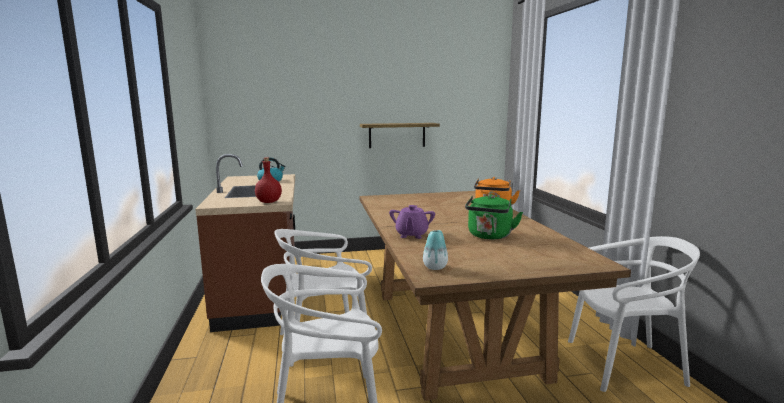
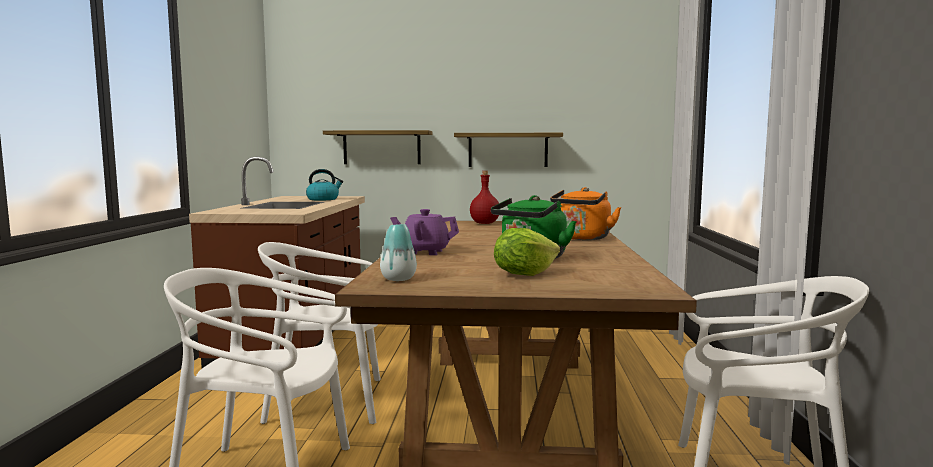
camera: 15 degrees right, 5 degrees down
red bottle [255,157,282,203] -> red bottle moved to [470,171,499,224]
purple teapot [389,205,435,239] -> purple teapot turned 75 degrees clockwise [390,209,459,255]
none -> shelf [323,130,433,164]
none -> lettuce [494,228,560,276]

